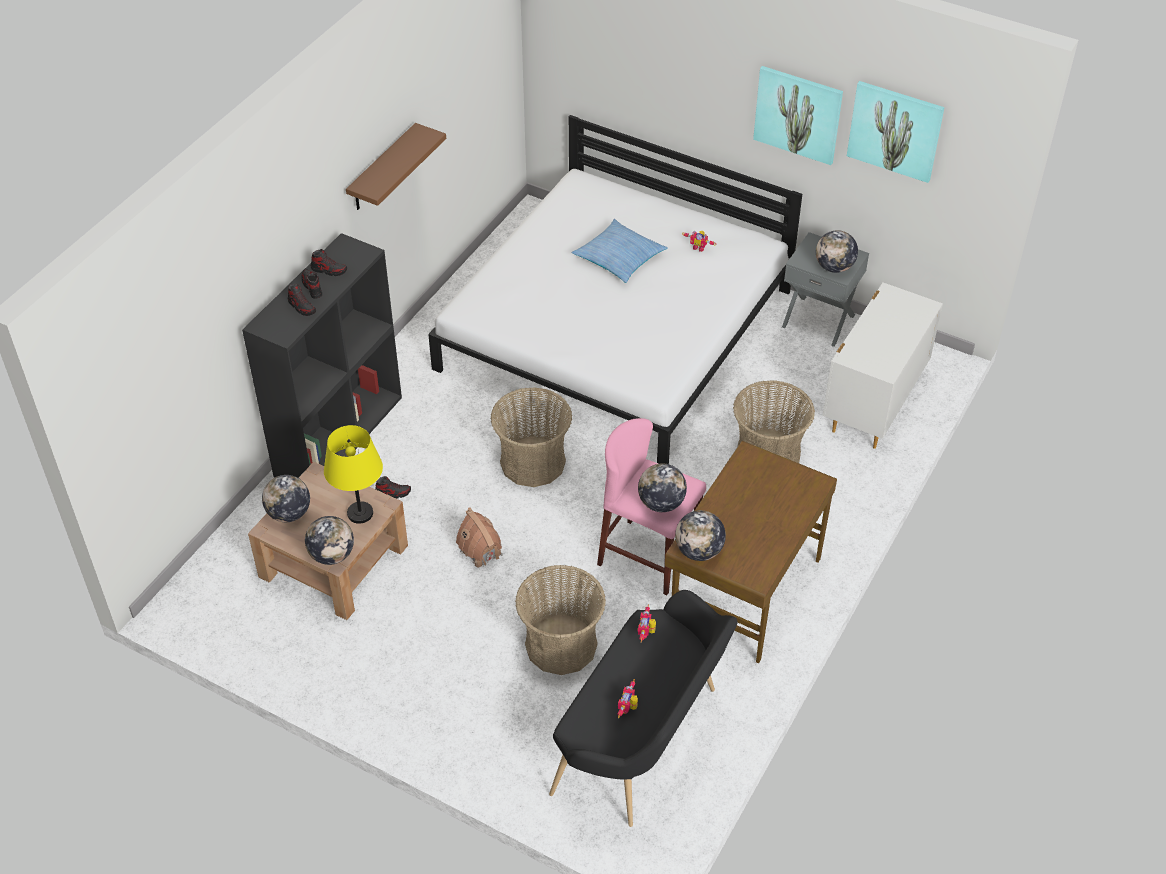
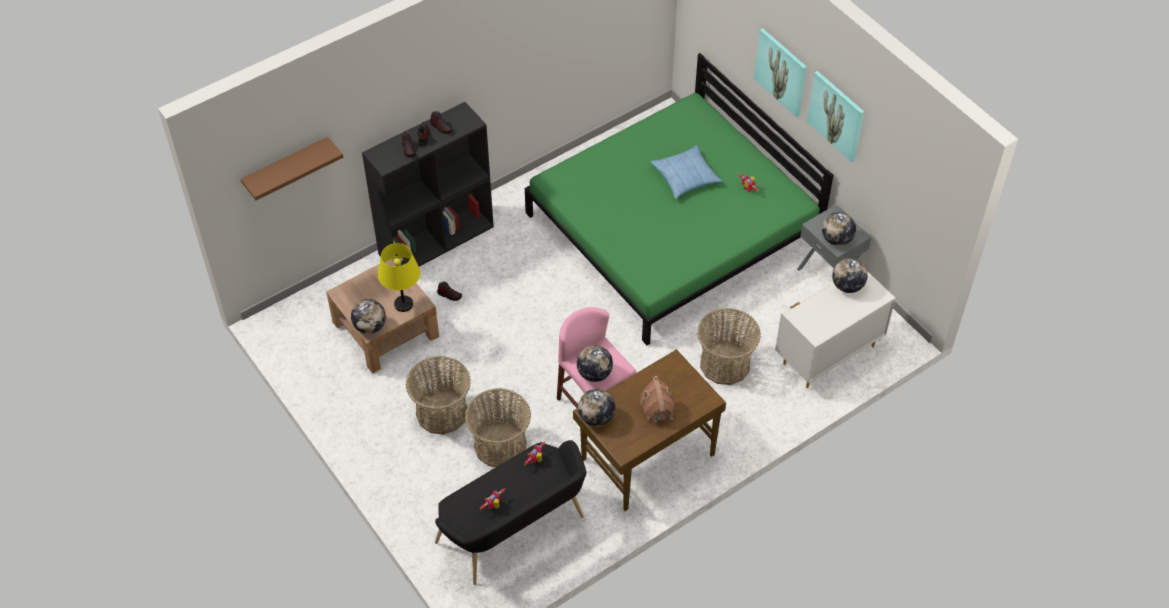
camera: 25 degrees right, 5 degrees up
globe [262,475,310,522] -> globe moved to [832,258,868,293]
brown shelf [346,123,446,210] -> brown shelf moved to [241,137,343,200]
white bed [428,115,802,464] -> green bed [525,53,834,345]
toy house [456,507,502,568] -> toy house moved to [640,376,674,424]
basket [491,387,572,487] -> basket moved to [406,356,471,434]
picture [847,81,945,183] -> picture moved to [754,28,807,117]

